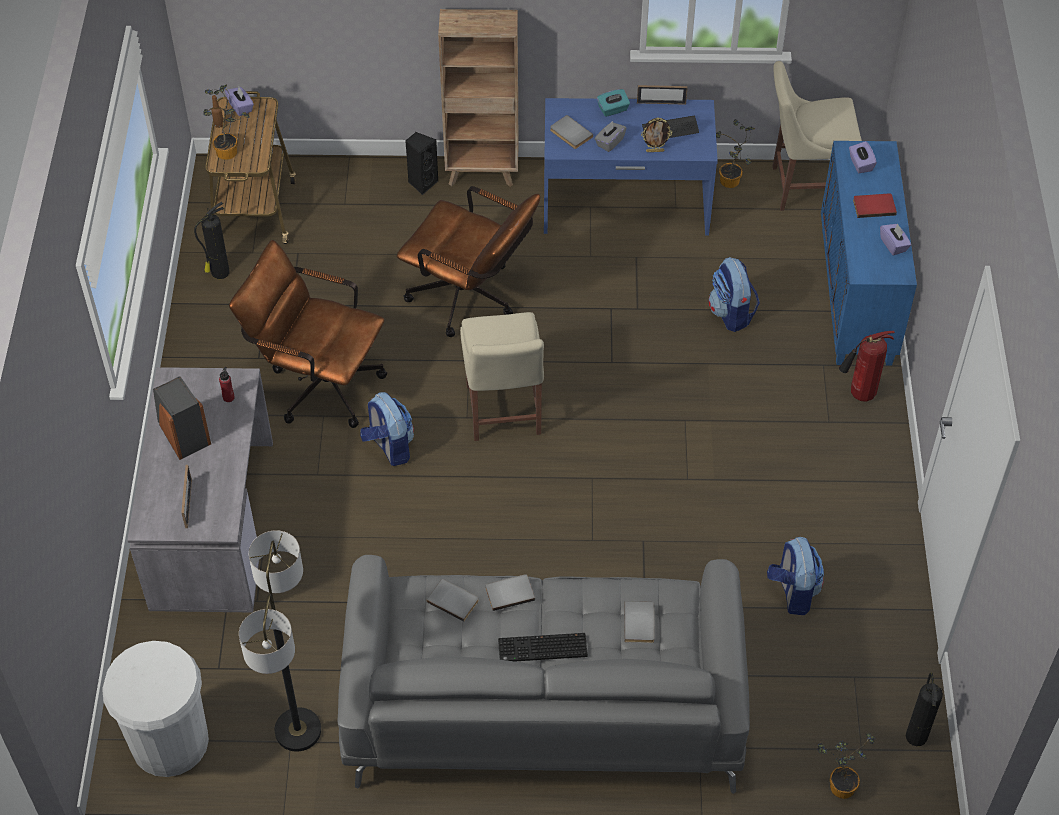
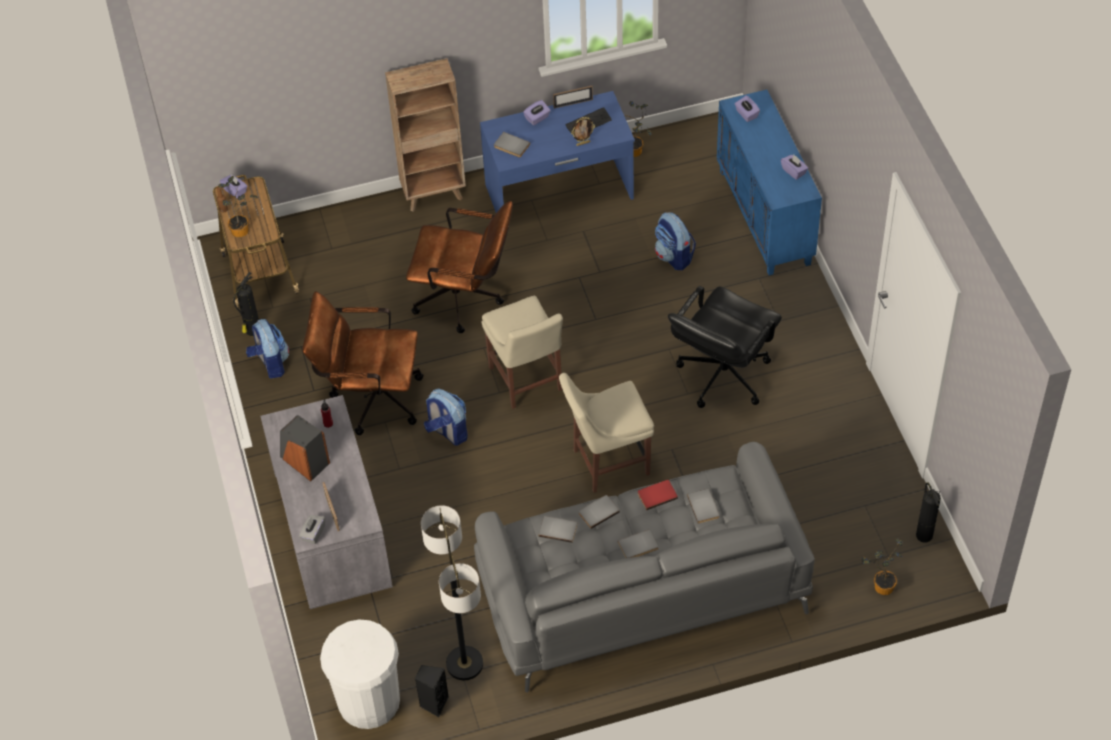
camera: 15 degrees left, 0 degrees up
black speaker [405,132,438,195] -> black speaker moved to [415,665,449,717]
keyboard [498,633,588,662] -> grey book [618,529,659,558]
grey tissue box [595,121,626,152] -> grey tissue box moved to [299,515,325,544]
turquoise tissue box [597,89,630,117] -> purple tissue box [523,100,551,126]
backpack [767,537,824,615] -> backpack moved to [246,319,289,378]
beige chair [772,61,862,211] -> beige chair moved to [559,373,654,493]
fire extinguisher [839,331,895,402] -> none
red book [853,194,897,218] -> red book moved to [638,480,678,510]
none -> black office chair [668,286,782,408]

